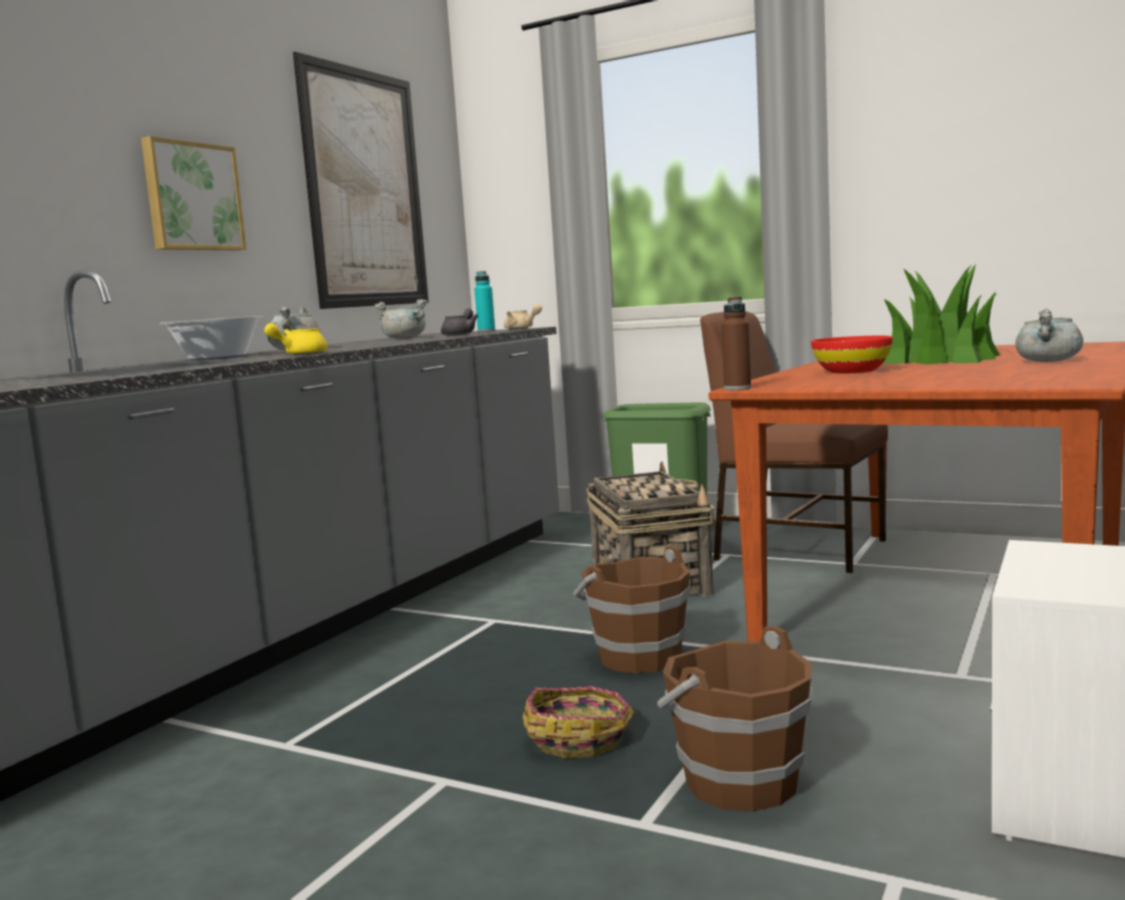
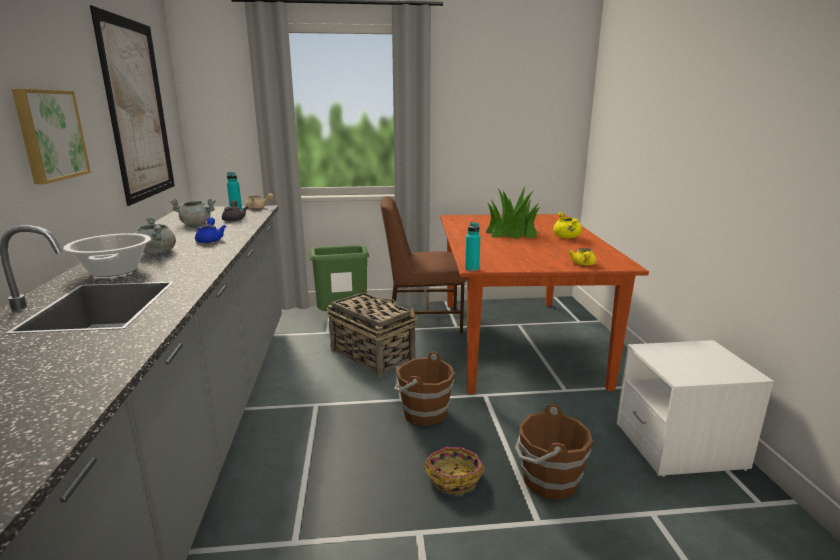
camera: 35 degrees left, 10 degrees up
yellow teapot [264,323,328,355] -> yellow teapot moved to [568,248,596,266]
brown bottle [721,297,751,390] -> turquoise bottle [465,222,480,271]
red bowl [811,336,893,373] -> none
grey cooking pot [1015,309,1083,362] -> yellow cooking pot [553,212,582,238]
none -> blue teapot [195,217,226,243]

